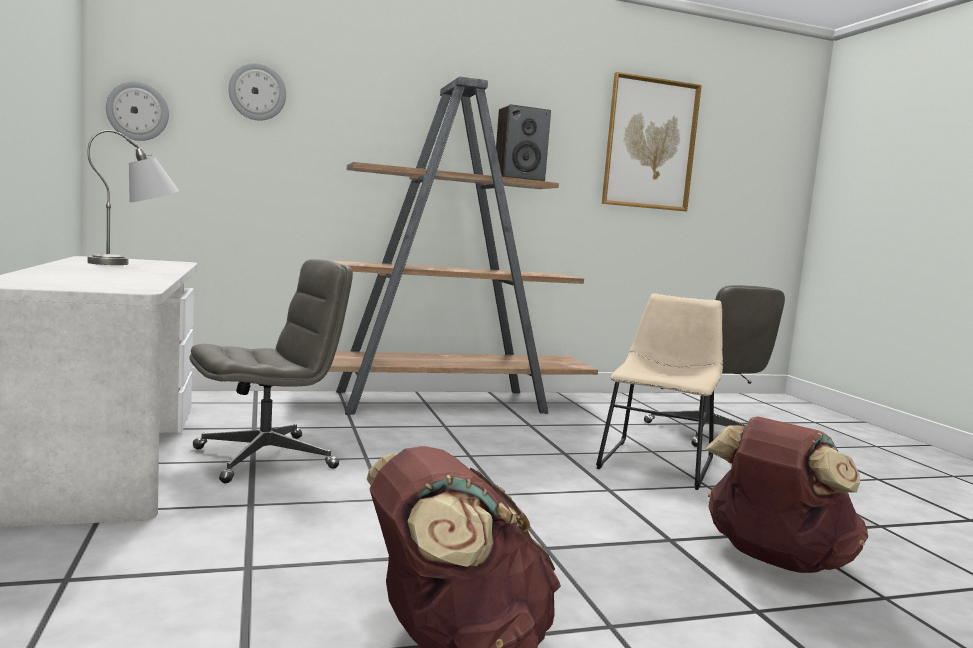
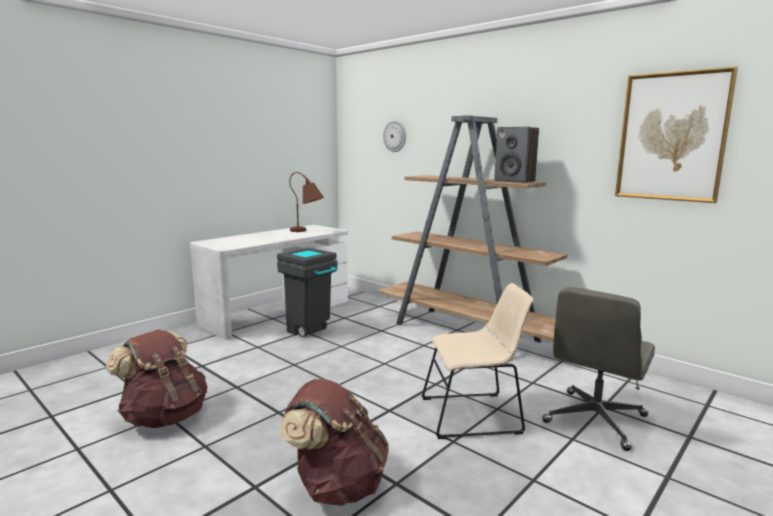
camera: 60 degrees right, 5 degrees up
grey table lamp [87,130,179,265] -> brown table lamp [290,172,324,232]
wall clock [106,81,169,141] -> none
grey office chair [190,259,353,483] -> grey trash can [277,247,337,337]

